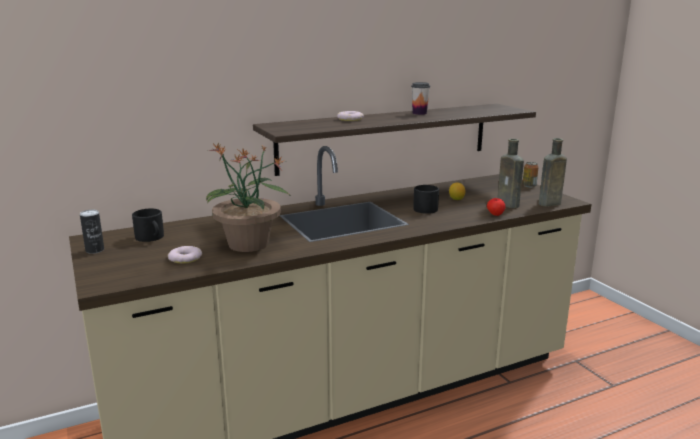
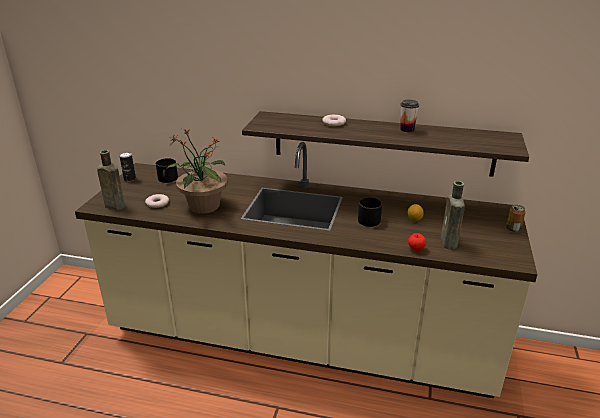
camera: 40 degrees right, 10 degrees up
brown bottle [538,138,567,207] -> brown bottle moved to [97,150,125,210]

